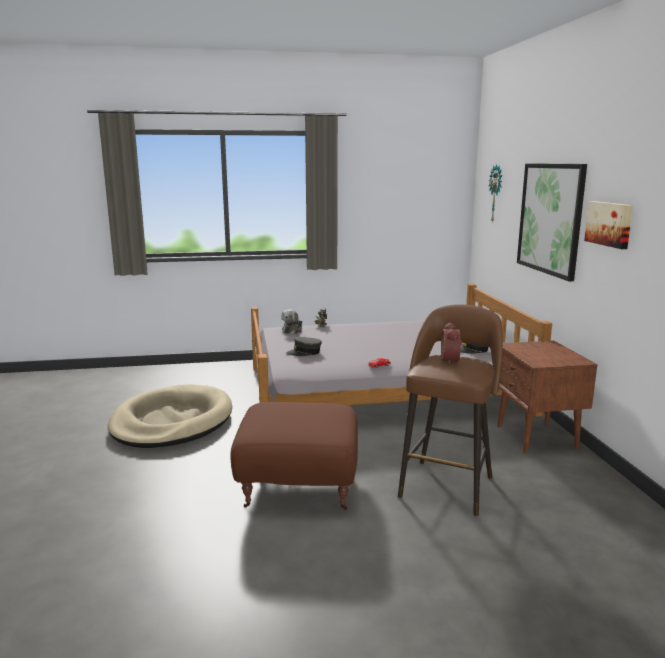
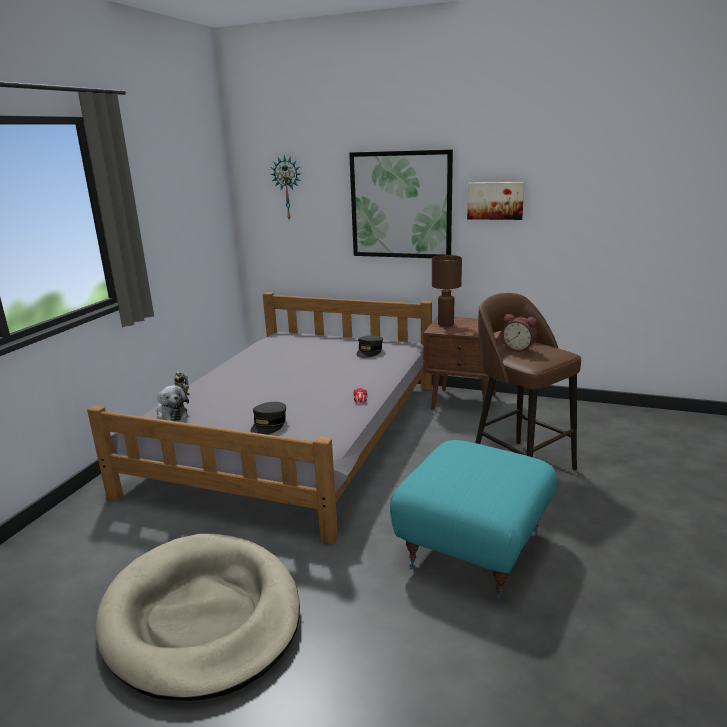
camera: 60 degrees left, 5 degrees up
brown ottoman [230,402,358,510] -> turquoise ottoman [390,440,557,599]
none -> brown table lamp [432,255,462,327]

